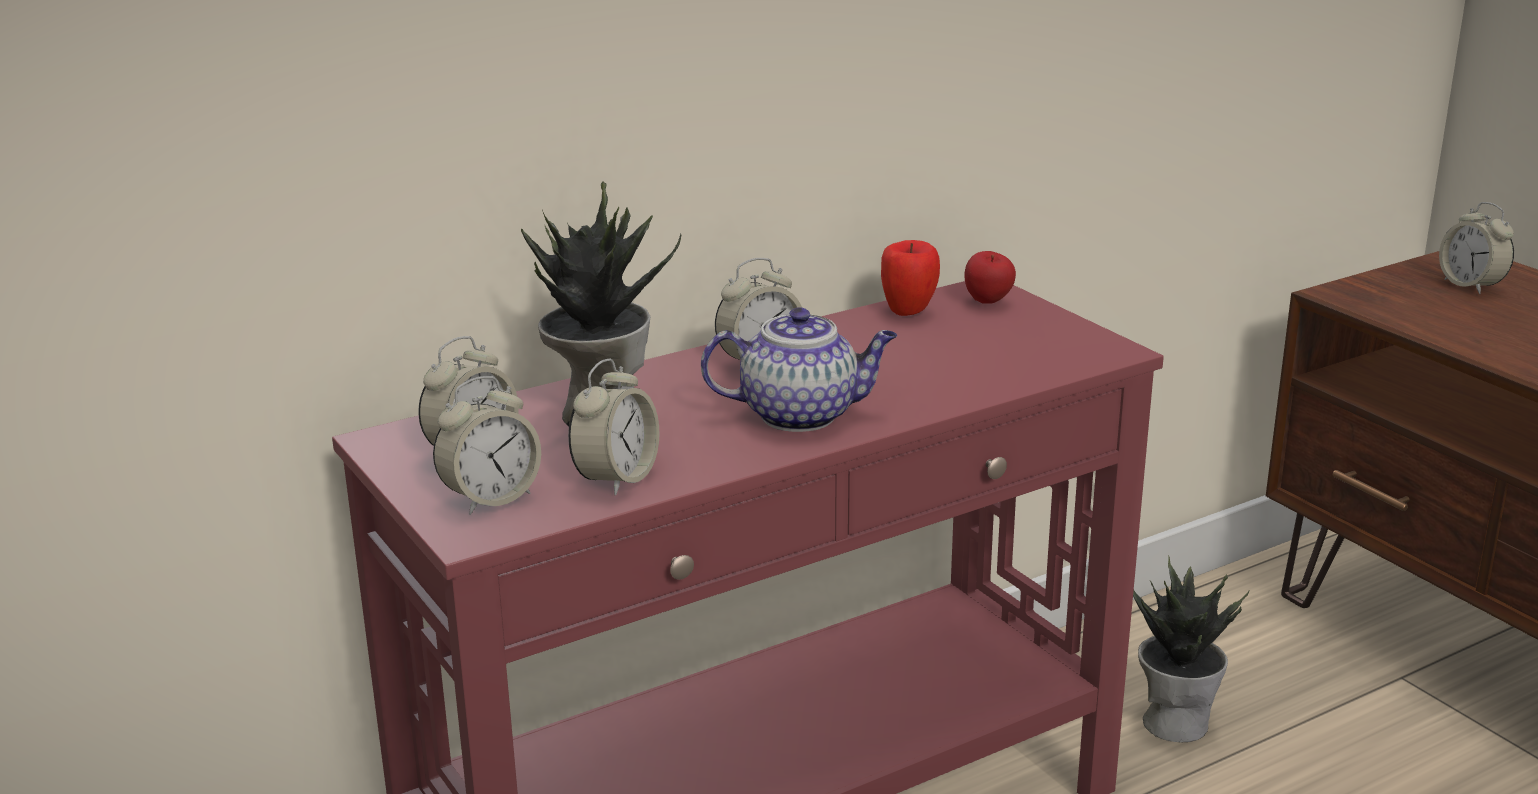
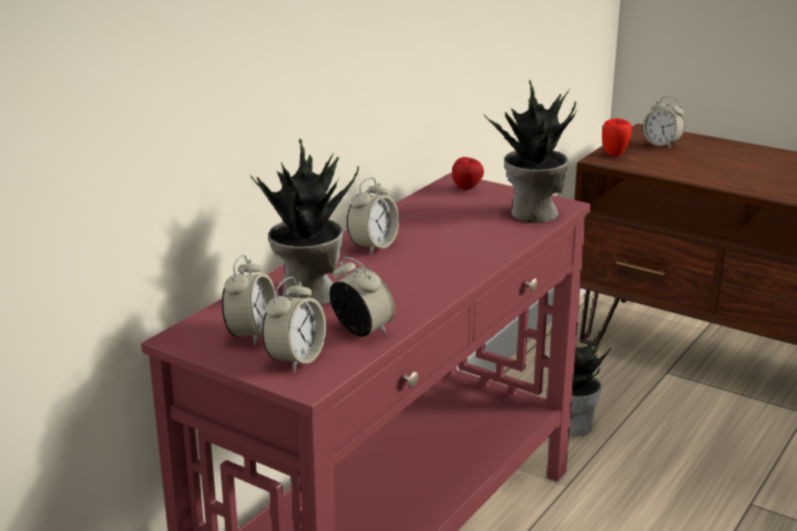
camera: 25 degrees left, 0 degrees up
alarm clock [568,359,660,496] -> alarm clock turned 45 degrees counterclockwise [330,257,395,337]
teapot [701,307,897,432] -> none
apple [881,240,940,316] -> apple moved to [602,119,632,156]
none -> potted plant [483,80,577,223]

